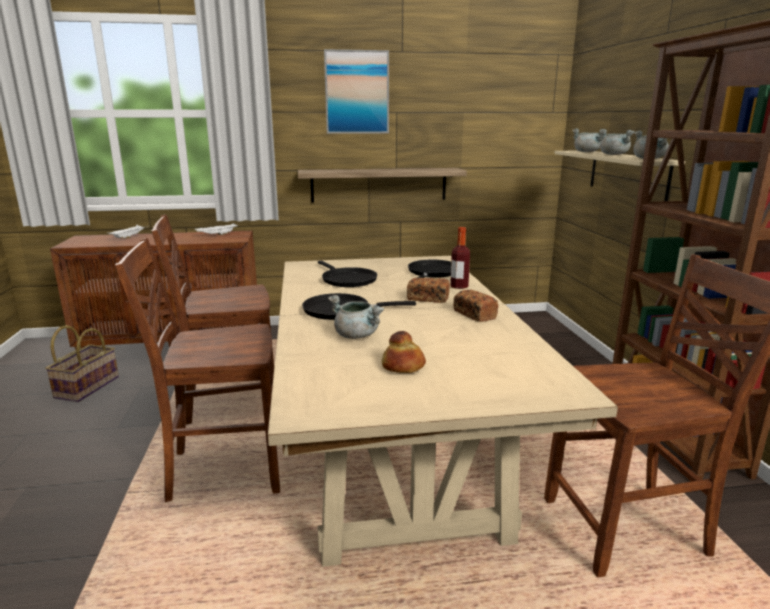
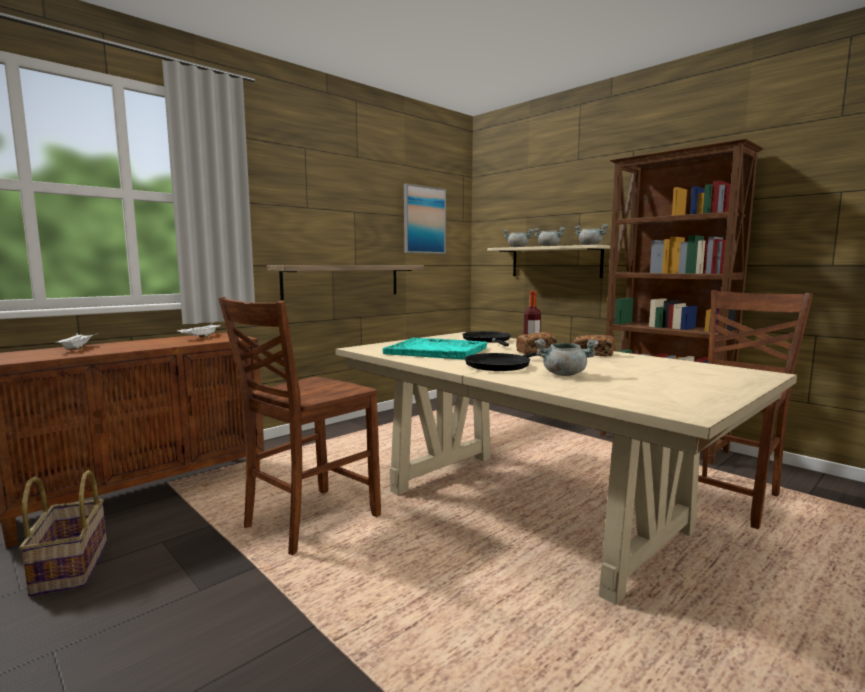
camera: 35 degrees left, 10 degrees down
brown chair [115,238,280,502] -> none
black frying pan [318,261,377,287] -> turquoise tray [383,338,487,360]
picture [324,49,389,134] -> picture moved to [404,184,446,254]
bread [382,331,426,373] -> none

